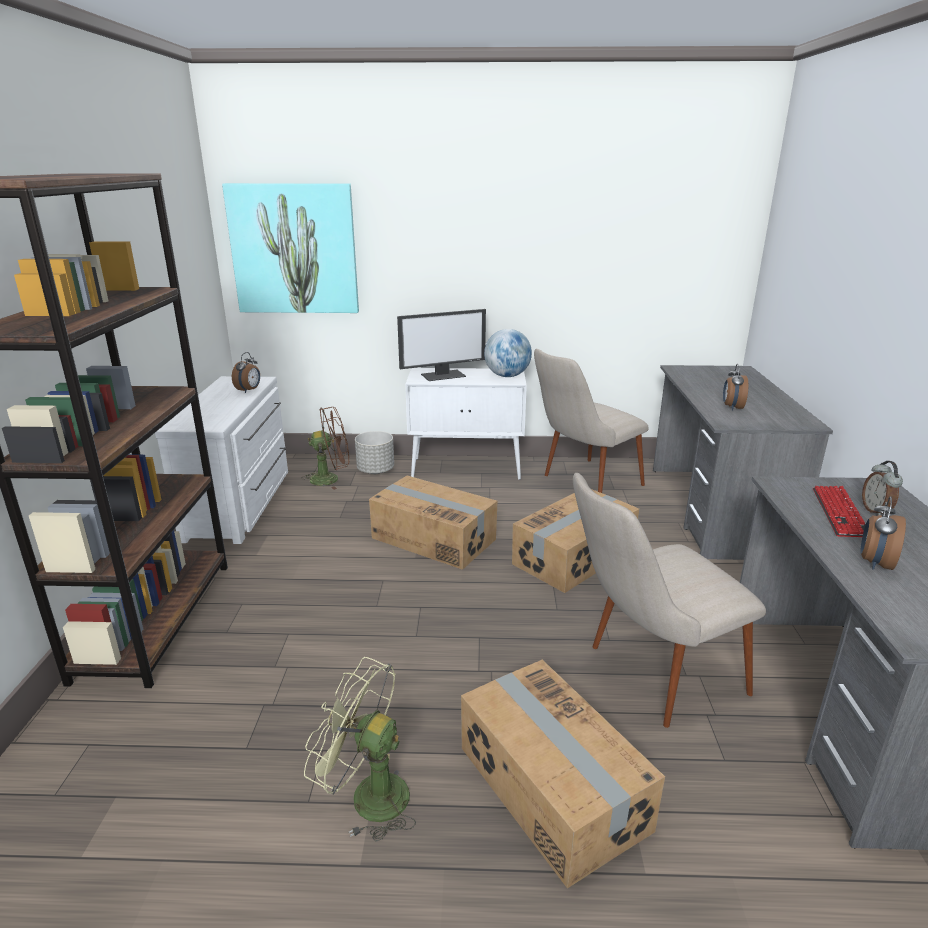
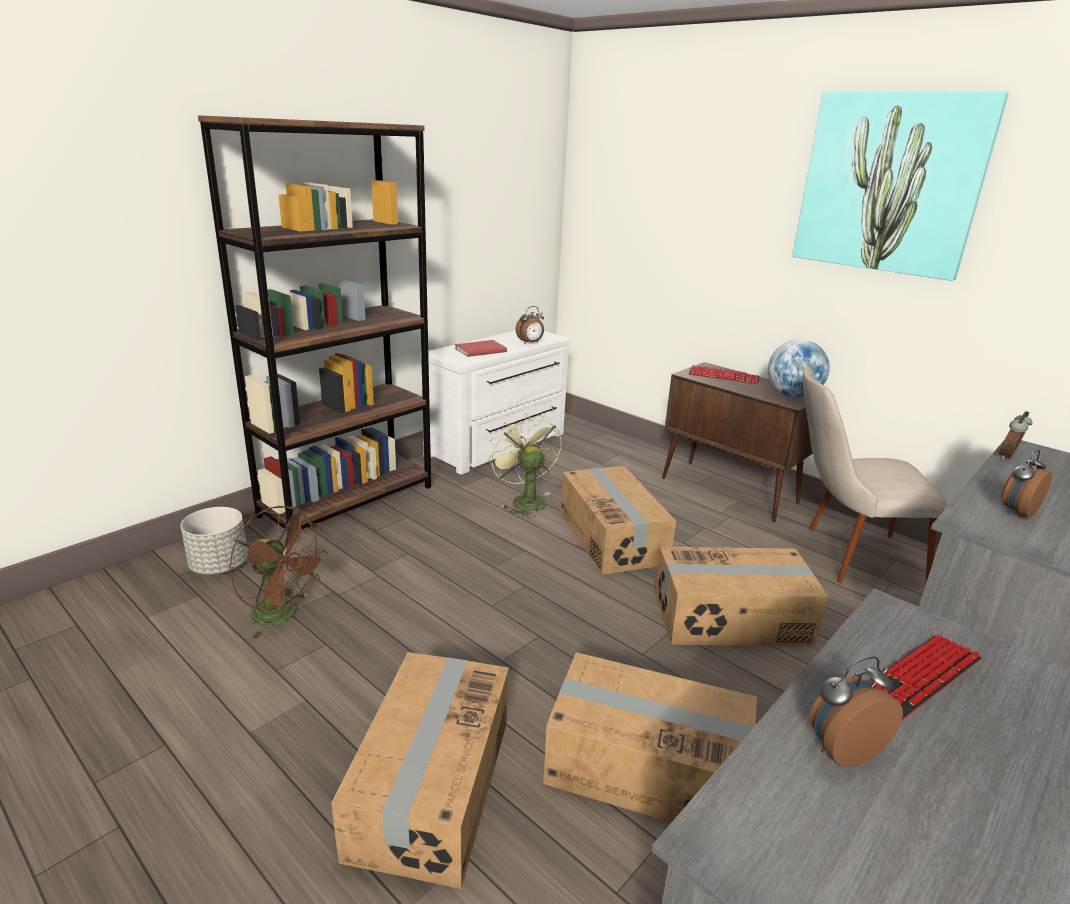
camera: 40 degrees right, 0 degrees up
picture [222,183,359,313] -> picture moved to [792,91,1009,281]
brown fan [301,407,349,490] -> brown fan moved to [229,506,329,639]
green fan [304,657,416,842] -> green fan moved to [488,414,562,518]
grey planter [355,431,394,474] -> grey planter moved to [180,507,247,574]
monitor [397,309,486,381] -> keyboard [689,365,760,384]
white cabinet [405,368,527,480] -> brown cabinet [662,362,813,522]
beige chair [573,473,766,728] -> cardboard box [543,652,757,822]
alarm clock [862,461,903,515] -> alarm clock moved to [999,411,1033,460]
none -> red book [455,340,507,357]

